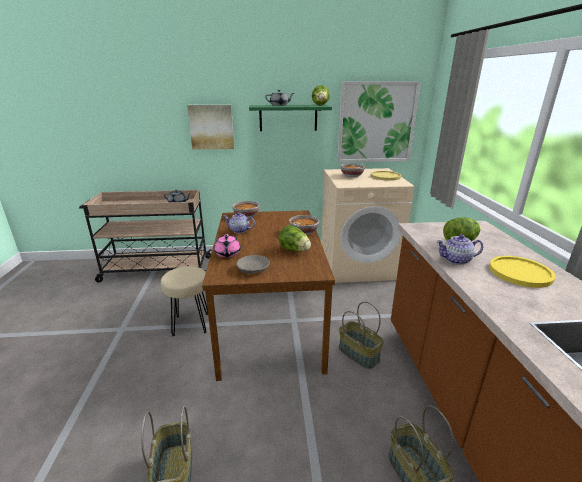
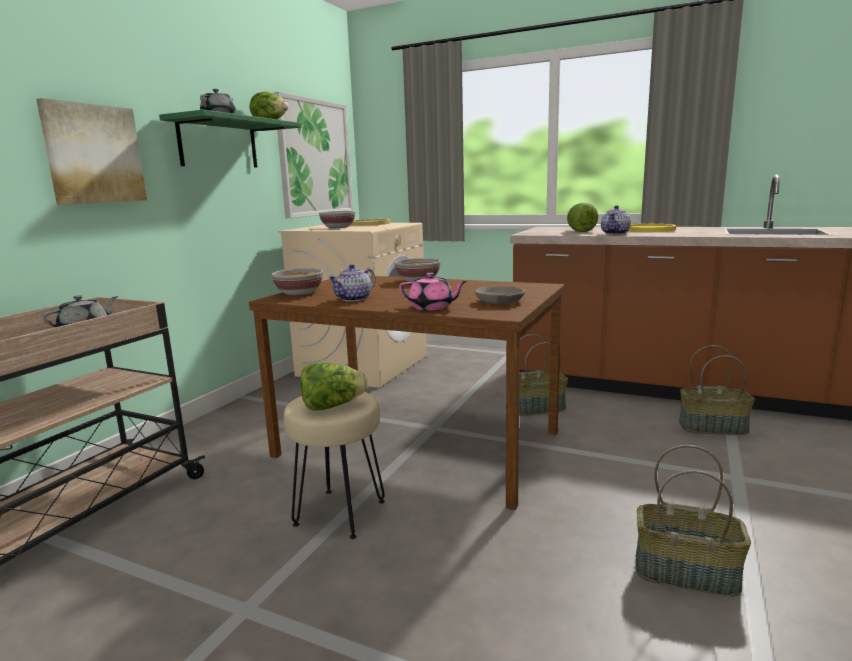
camera: 60 degrees left, 10 degrees down
lettuce [279,225,311,251] -> lettuce moved to [300,363,368,410]

